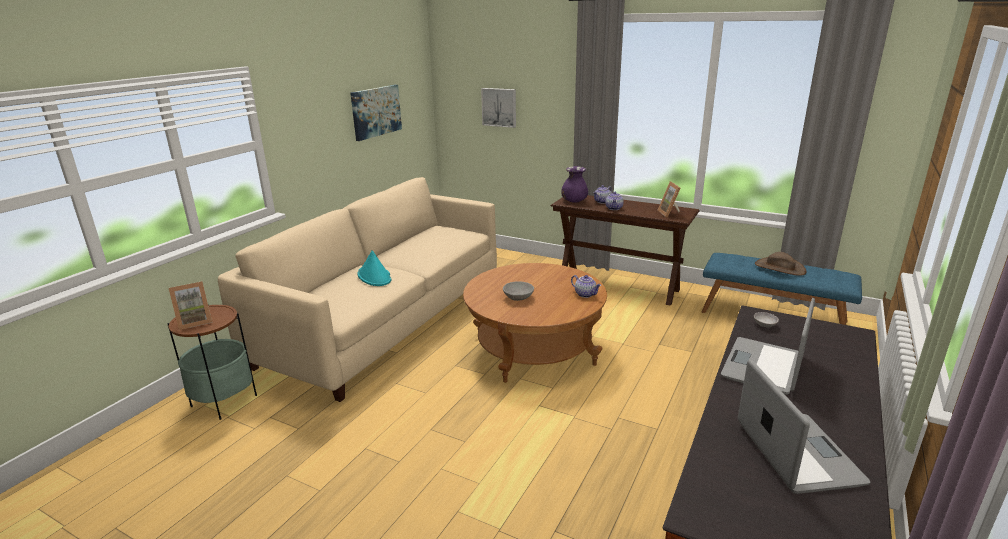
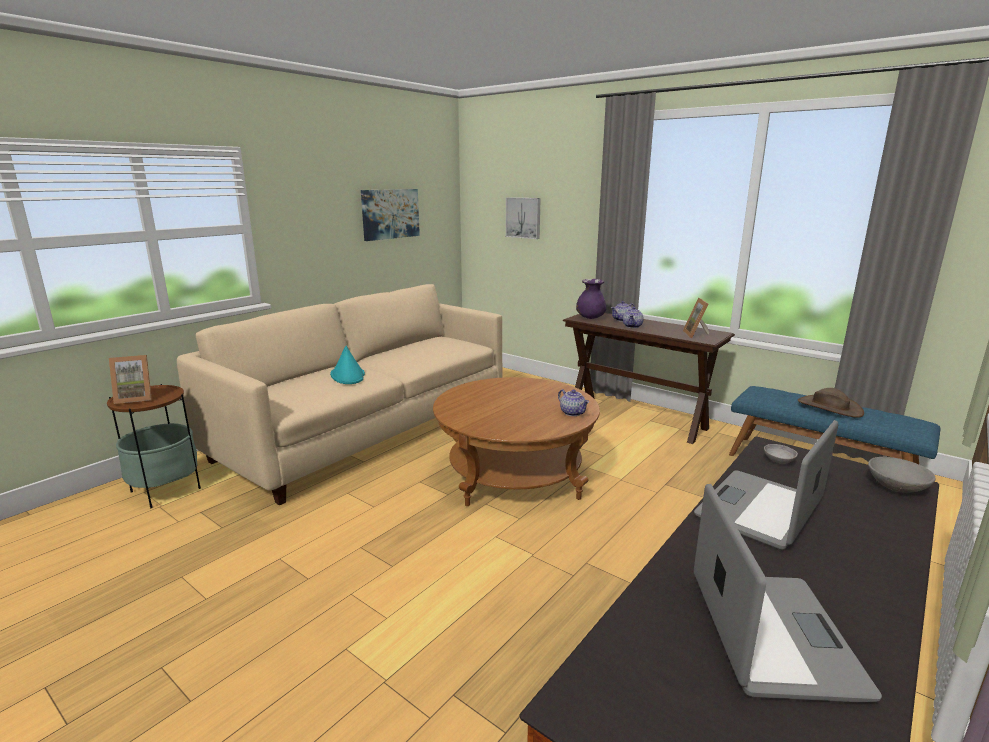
camera: 10 degrees right, 5 degrees down
grey bowl [503,281,534,301] -> grey bowl moved to [868,457,936,493]

